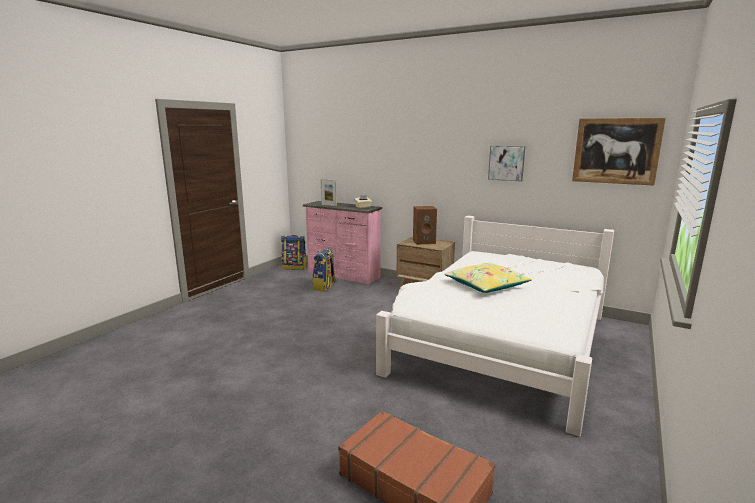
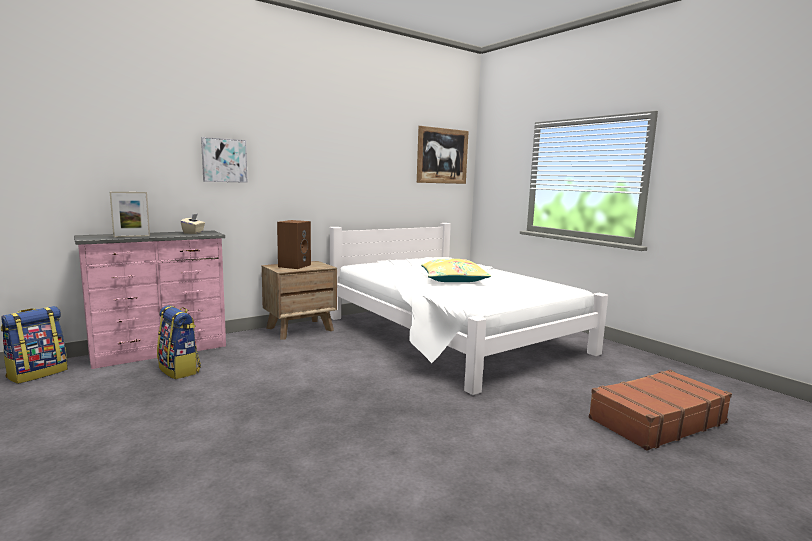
camera: 65 degrees left, 5 degrees down
picture [488,146,525,181] -> picture moved to [201,137,247,183]

